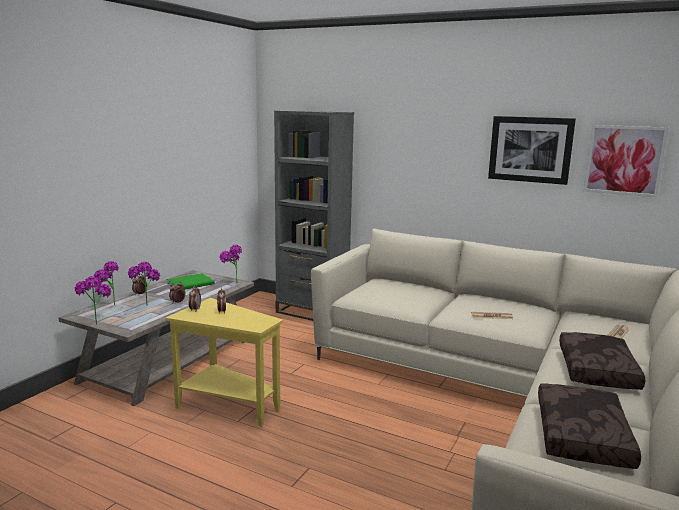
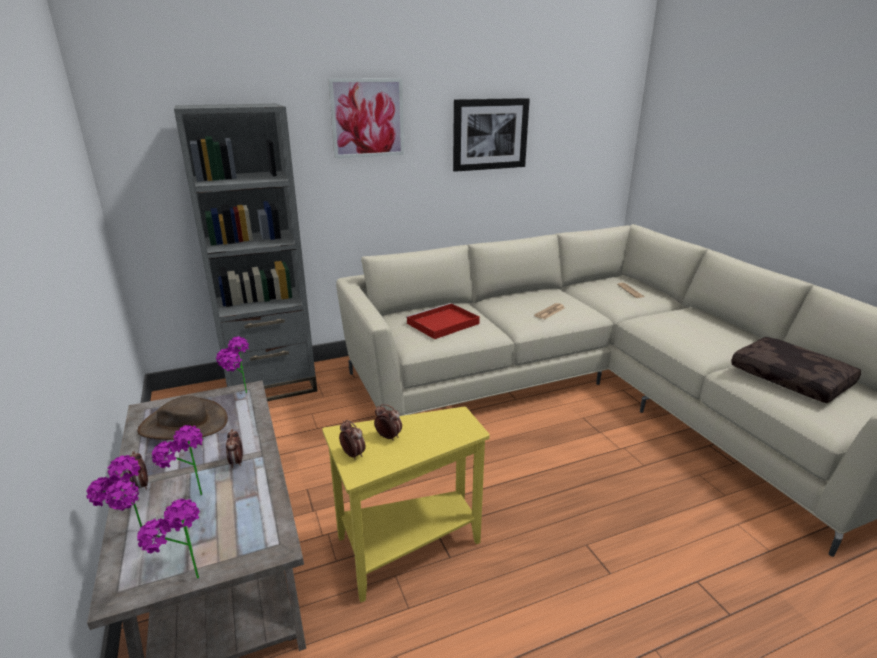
camera: 50 degrees left, 10 degrees up
green book [167,273,215,289] -> brown hat [137,395,228,440]
brown pillow [559,332,645,390] -> none
picture [583,125,669,197] -> picture moved to [328,79,404,158]
none -> red tray [406,303,480,339]

